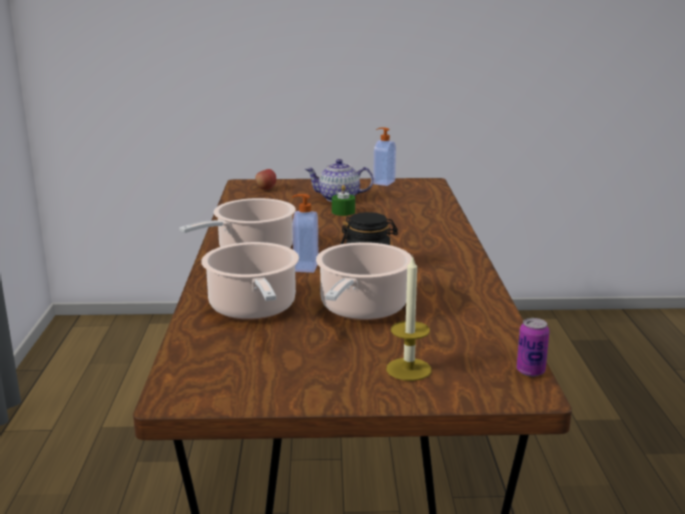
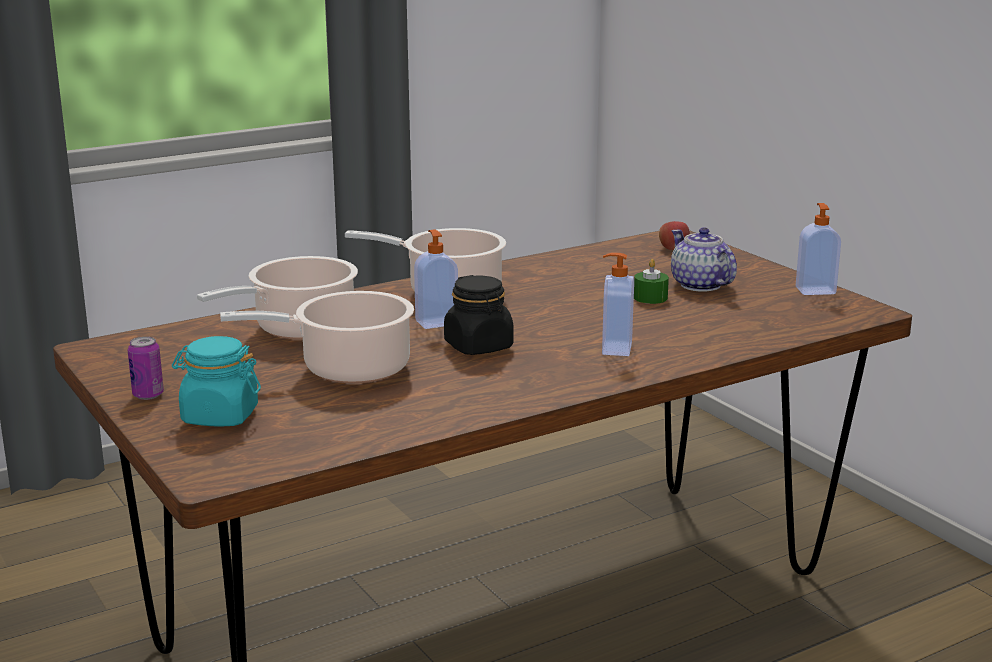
camera: 60 degrees right, 0 degrees up
candle [386,255,431,381] -> turquoise jar [172,336,261,427]
can [516,318,549,377] -> can moved to [128,337,164,400]
none -> soap dispenser [602,253,634,356]

